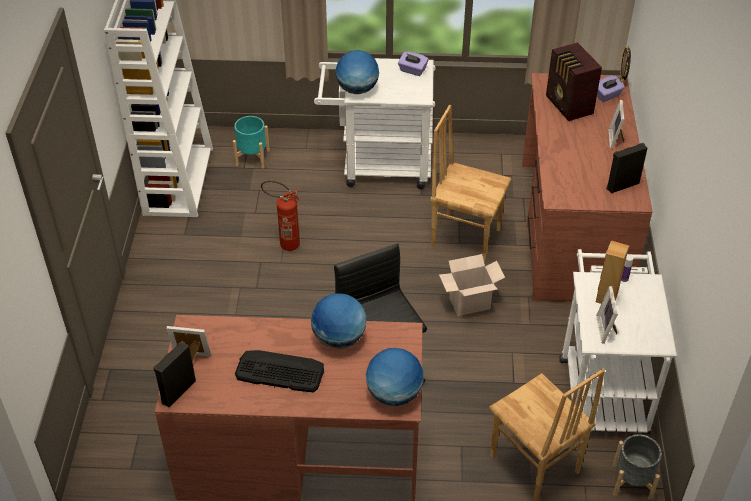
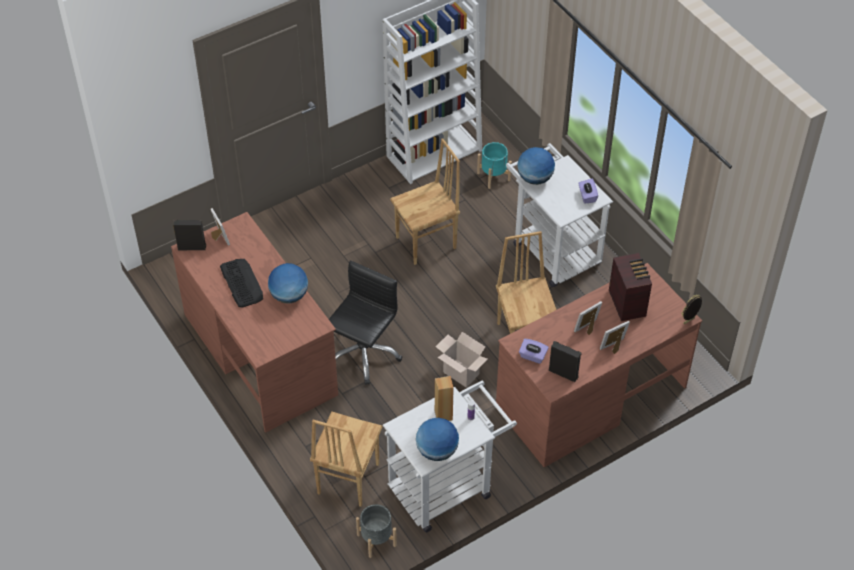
camera: 55 degrees right, 5 degrees up
fire extinguisher [261,180,300,251] -> brown chair [390,138,460,265]
globe [366,348,424,406] -> globe moved to [416,418,459,461]
radio [546,42,602,121] -> radio turned 135 degrees clockwise [609,253,652,321]
picture frame [596,286,618,344] -> picture frame moved to [574,301,602,335]
purple tissue box [597,75,625,102] -> purple tissue box moved to [519,339,548,364]

